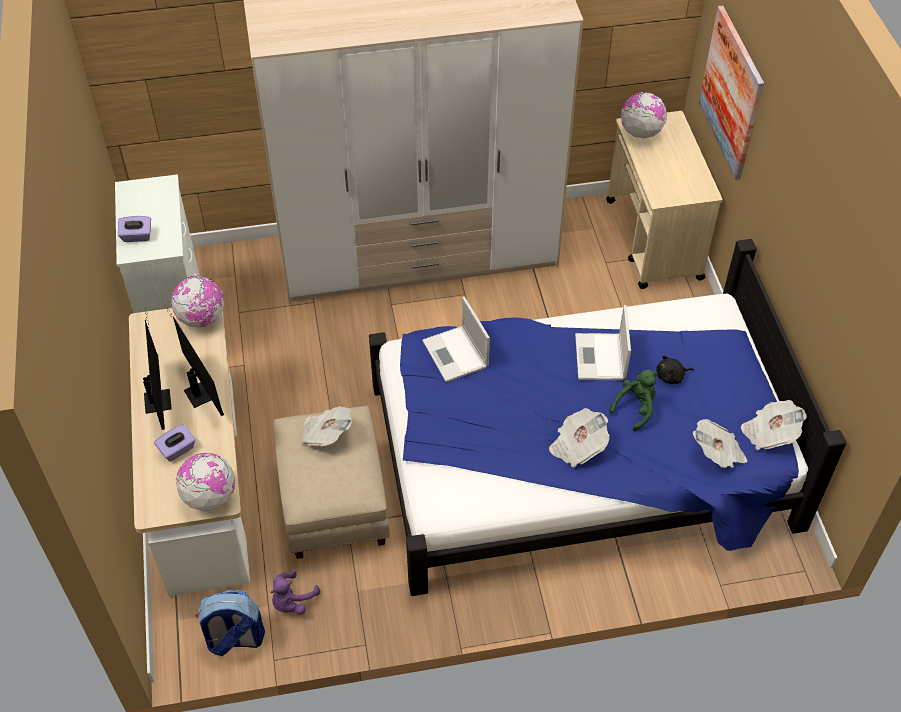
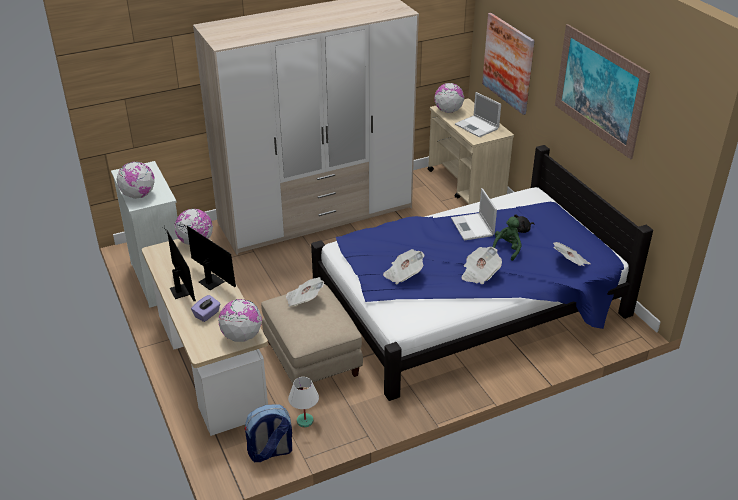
camera: 15 degrees left, 15 degrees down
purple tissue box [118,216,151,242] -> globe [116,161,155,199]
purple plush toy [270,571,320,615] -> white table lamp [288,377,319,427]
laptop [422,297,490,382] -> laptop moved to [455,92,501,138]
newspaper [741,400,807,450] -> newspaper moved to [383,249,425,284]
none -> picture [555,24,650,159]

